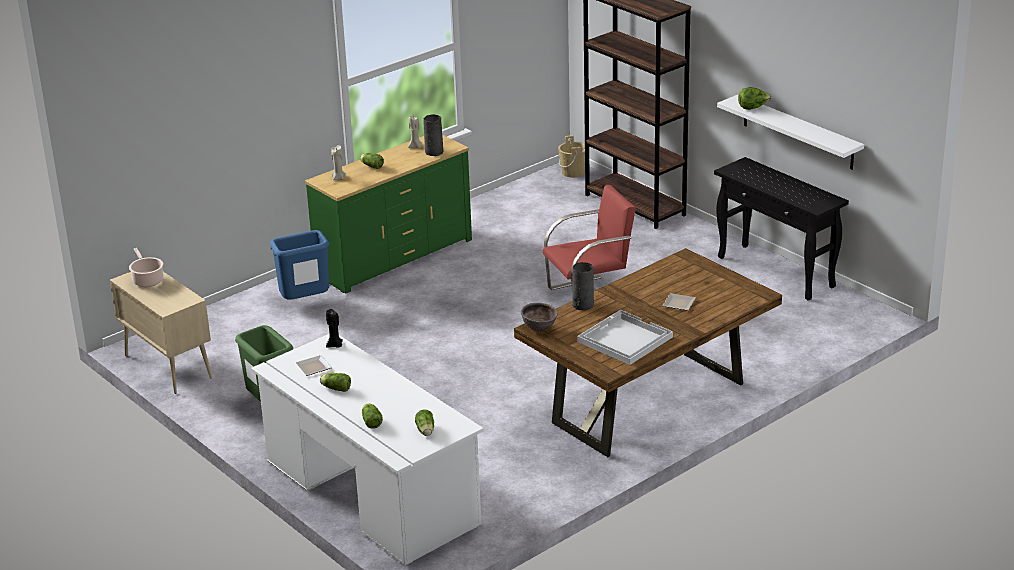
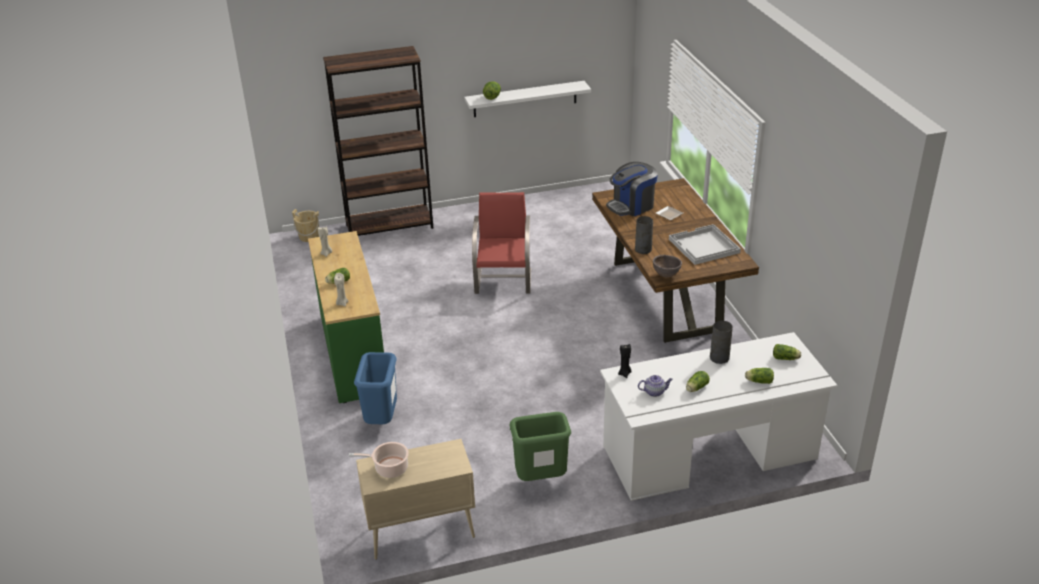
camera: 65 degrees left, 5 degrees up
plate [295,355,332,376] -> teapot [638,375,673,397]
grey vase [423,114,444,156] -> grey vase moved to [710,320,733,364]
black console table [714,157,849,301] -> none
none -> coffee machine [606,162,658,216]

